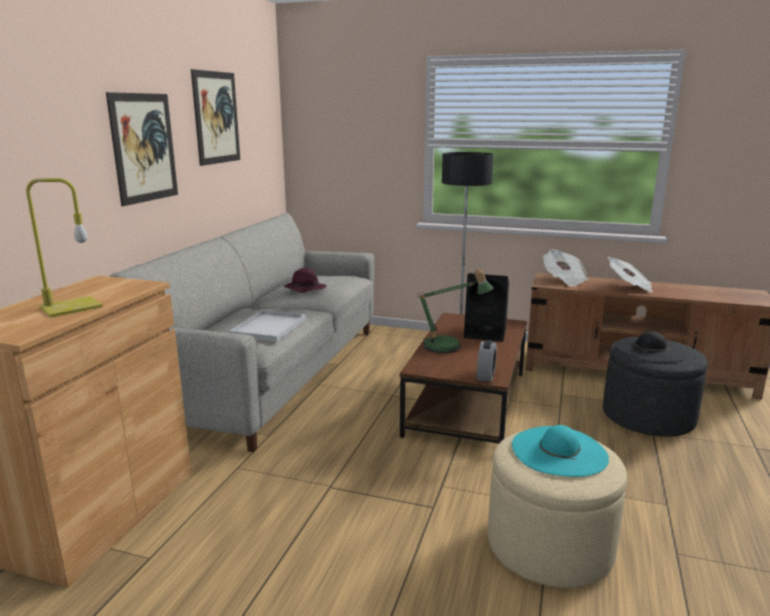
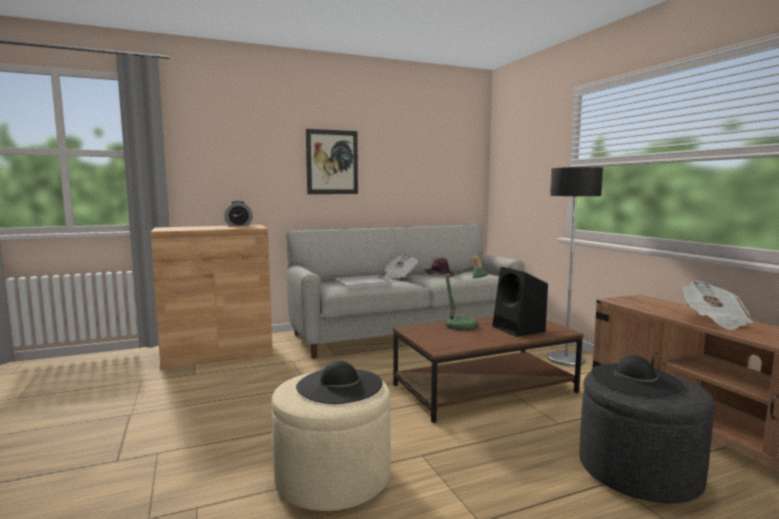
camera: 50 degrees right, 10 degrees down
yellow table lamp [26,178,103,318] -> none
picture [191,69,240,166] -> none
alarm clock [477,340,497,382] -> alarm clock moved to [224,201,253,226]
turquoise hat [512,425,609,477] -> black hat [296,361,382,404]
newspaper [543,250,589,287] -> newspaper moved to [384,254,418,279]

